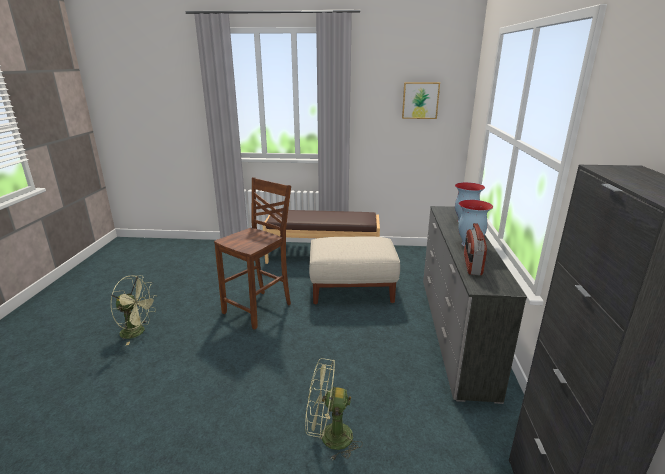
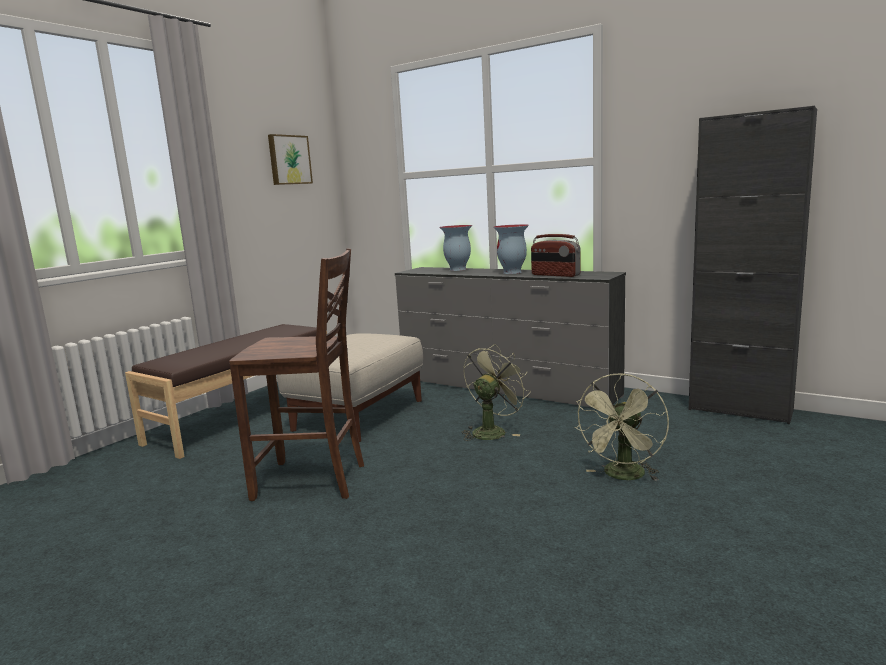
camera: 60 degrees left, 10 degrees down
green fan [111,275,157,346] -> green fan moved to [462,344,531,441]
brown chair [214,177,291,330] -> brown chair turned 120 degrees clockwise [229,248,364,501]

